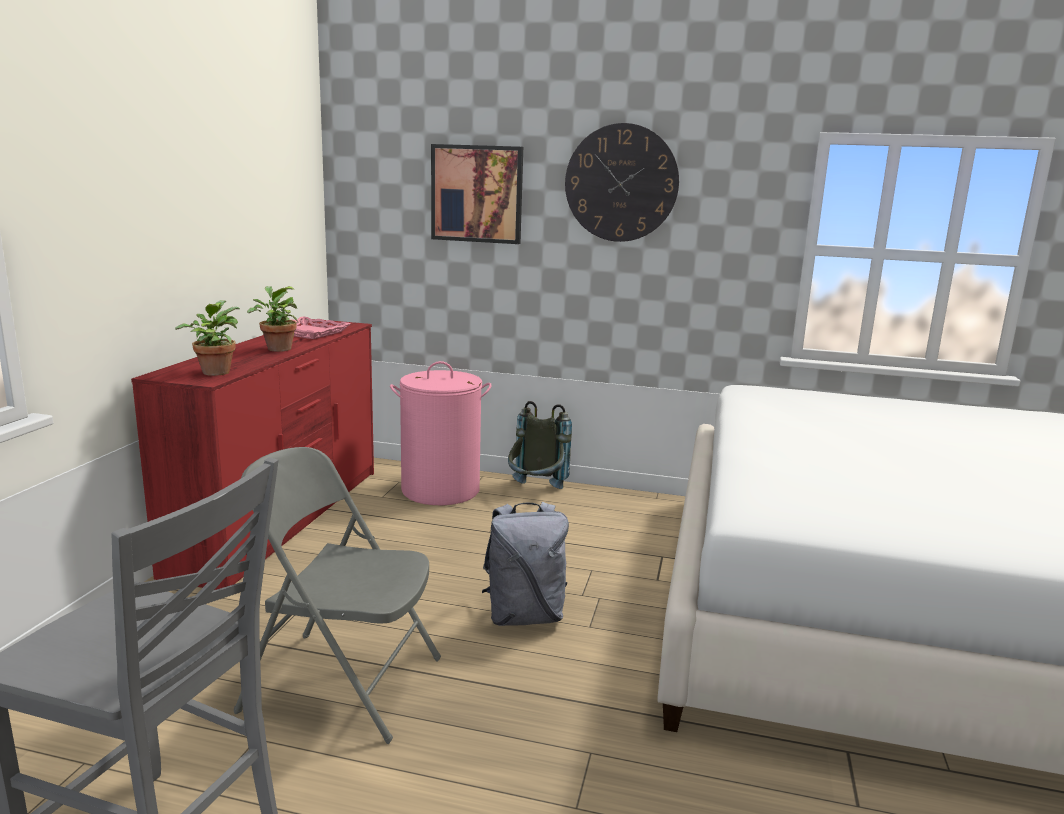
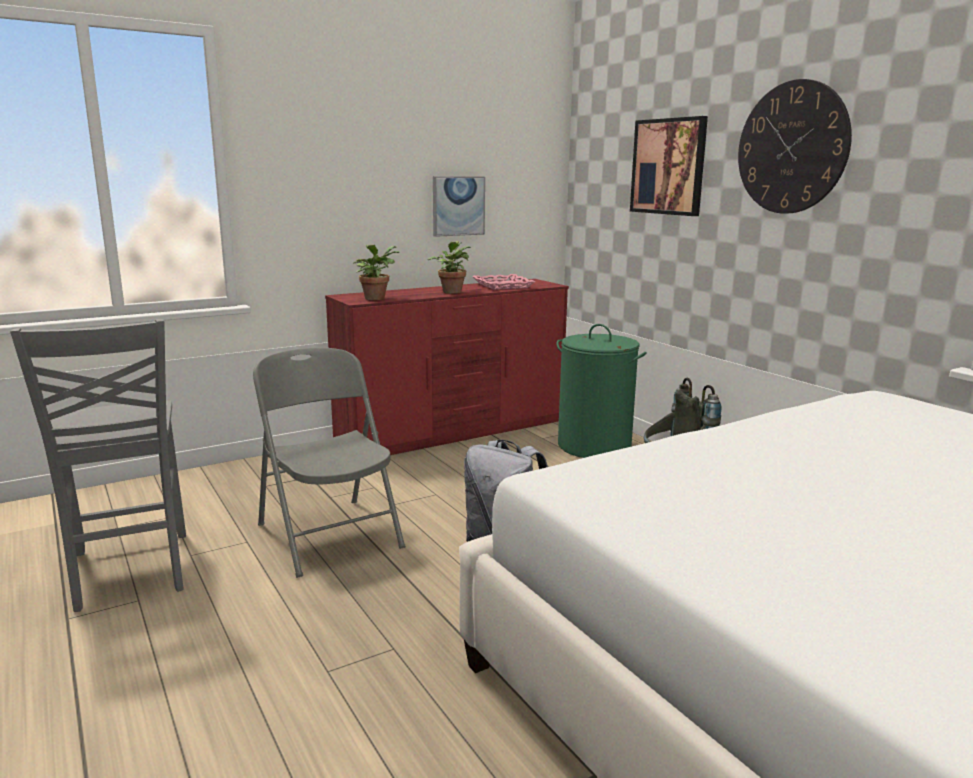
camera: 45 degrees right, 0 degrees up
pink laundry basket [390,361,491,505] -> green laundry basket [557,324,647,458]
none -> picture [433,176,485,237]

